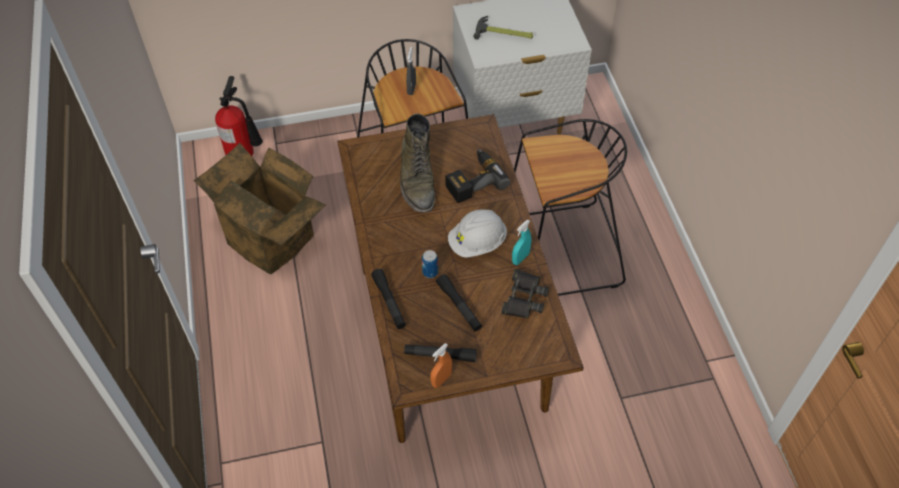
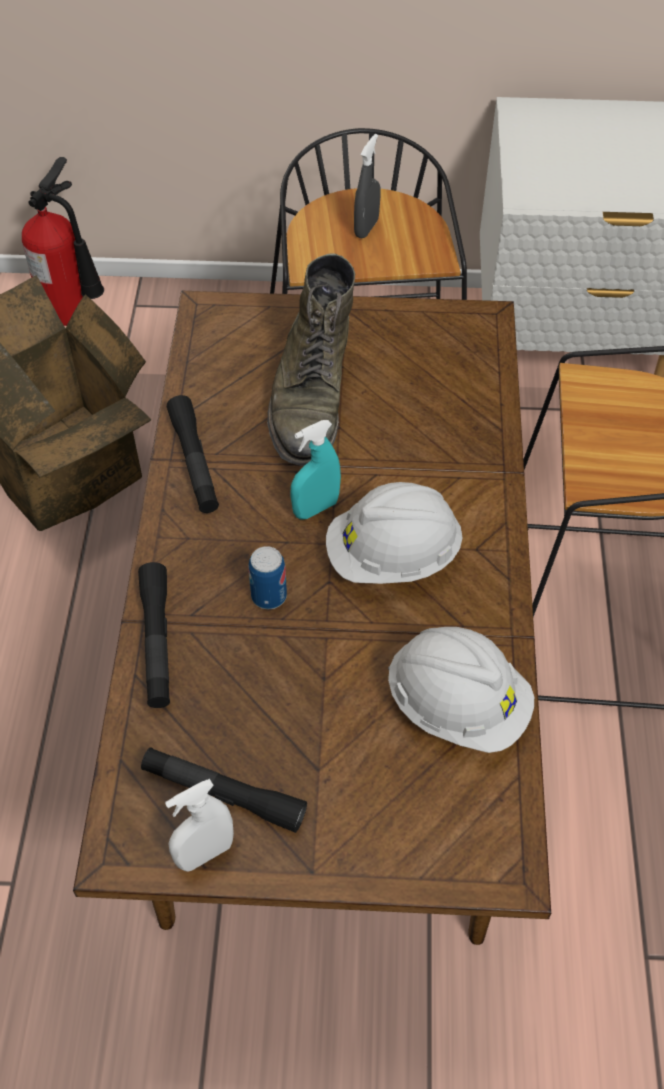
camera: 15 degrees right, 0 degrees up
orange spray bottle [430,343,452,388] -> white spray bottle [165,779,234,872]
black flashlight [436,274,482,332] -> black flashlight moved to [167,395,219,513]
power drill [445,149,510,203] -> none
hammer [473,16,533,40] -> none
black binoculars [501,269,549,319] -> white hard hat [388,627,534,753]
turquoise spray bottle [512,220,531,265] -> turquoise spray bottle moved to [291,420,341,519]

